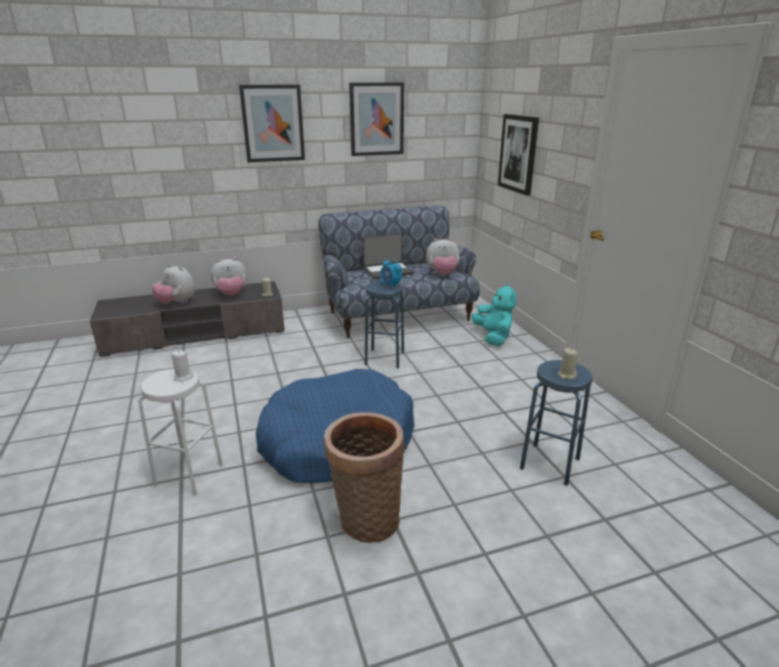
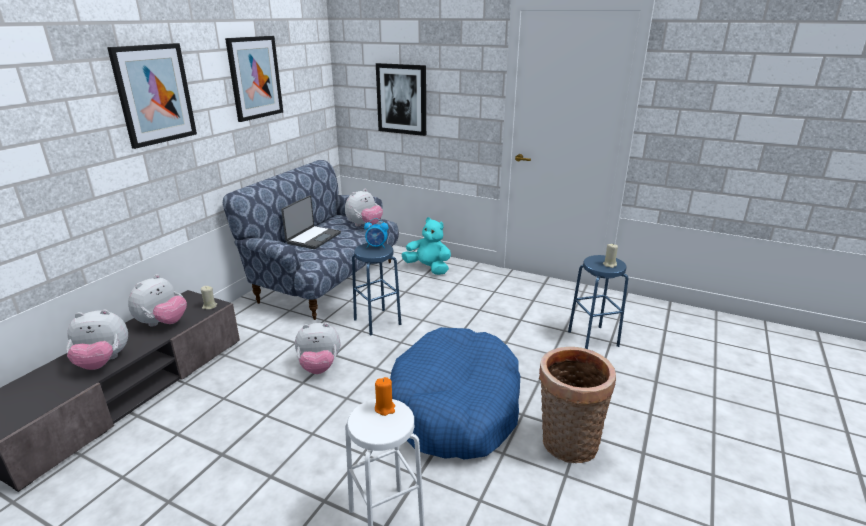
camera: 45 degrees left, 0 degrees up
white candle [171,350,193,382] -> orange candle [375,377,395,416]
none -> plush toy [295,323,340,374]

